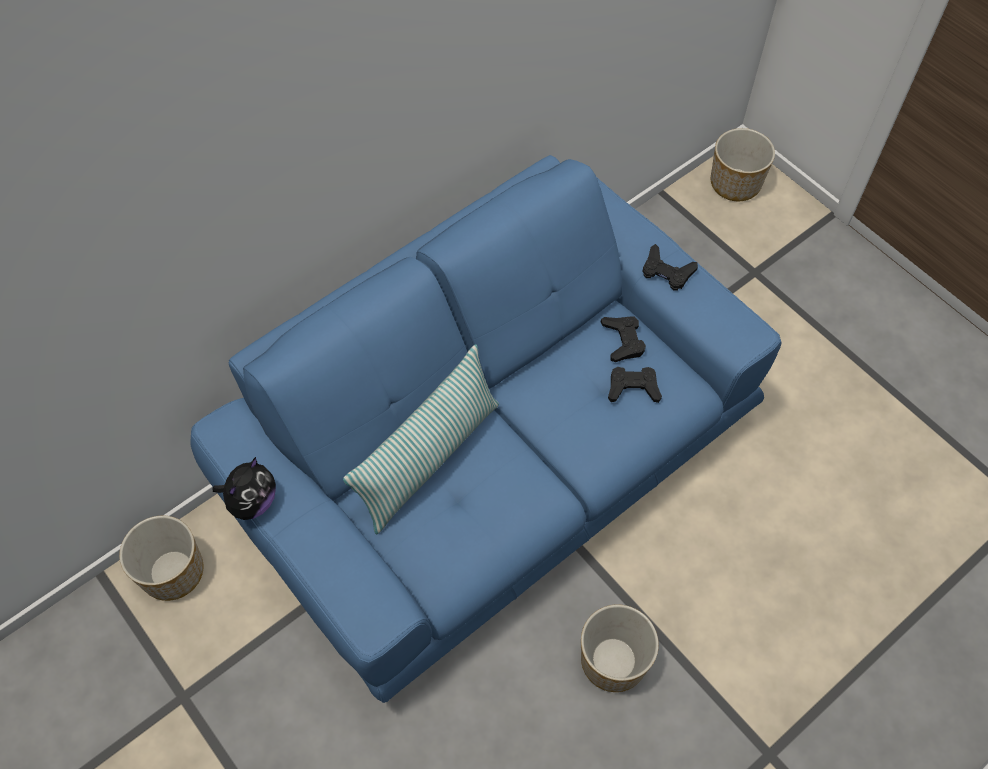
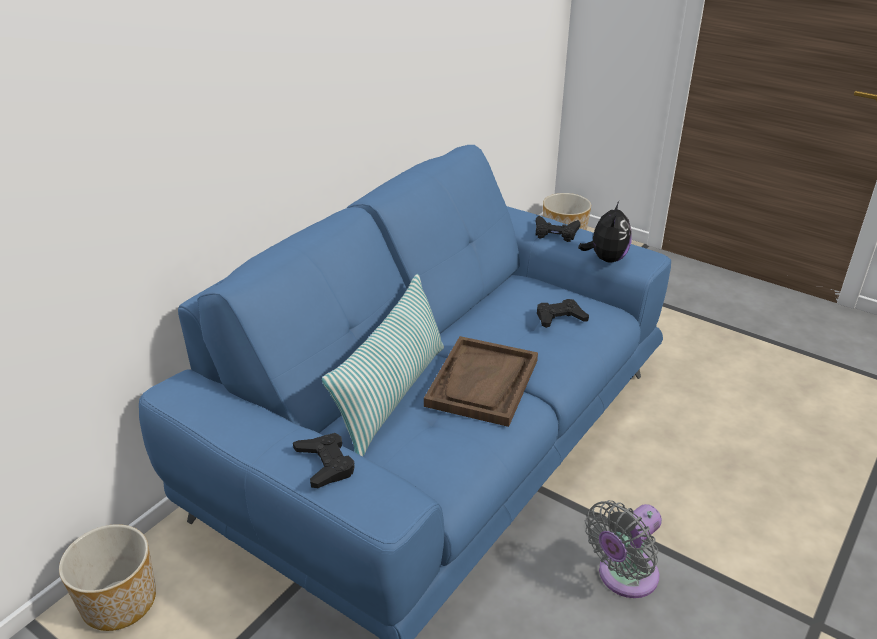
camera: 15 degrees left, 25 degrees down
plush toy [212,457,276,520] -> plush toy moved to [578,201,632,263]
planter [581,604,659,692] -> grey fan [585,500,662,598]
black game controller [601,316,646,362] -> black game controller moved to [293,433,355,488]
none -> brown tray [424,336,538,427]

